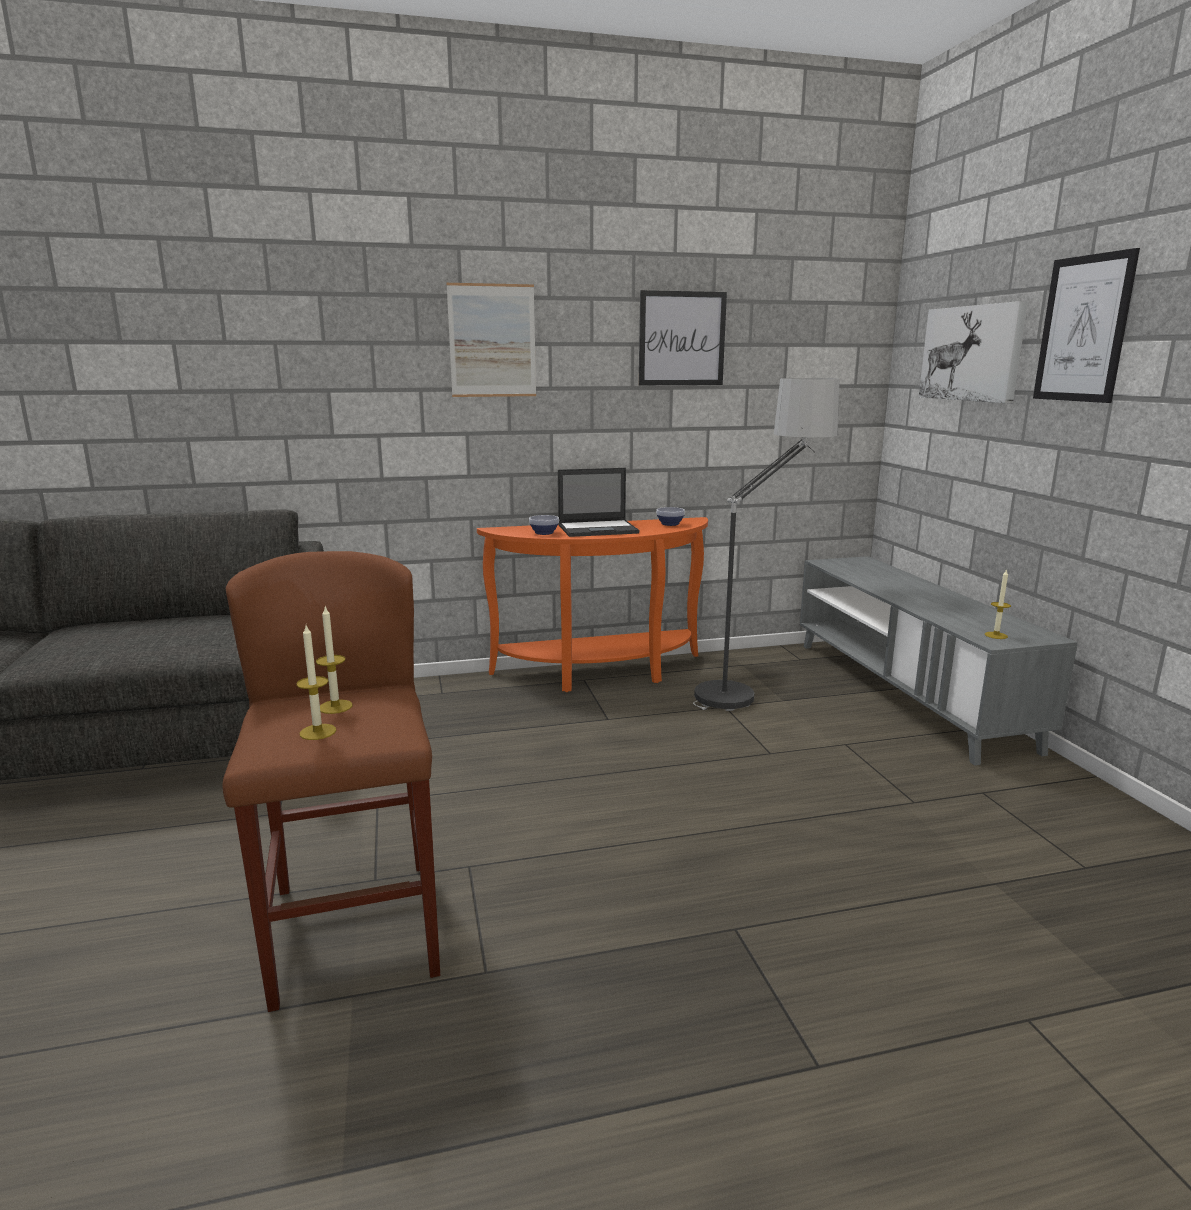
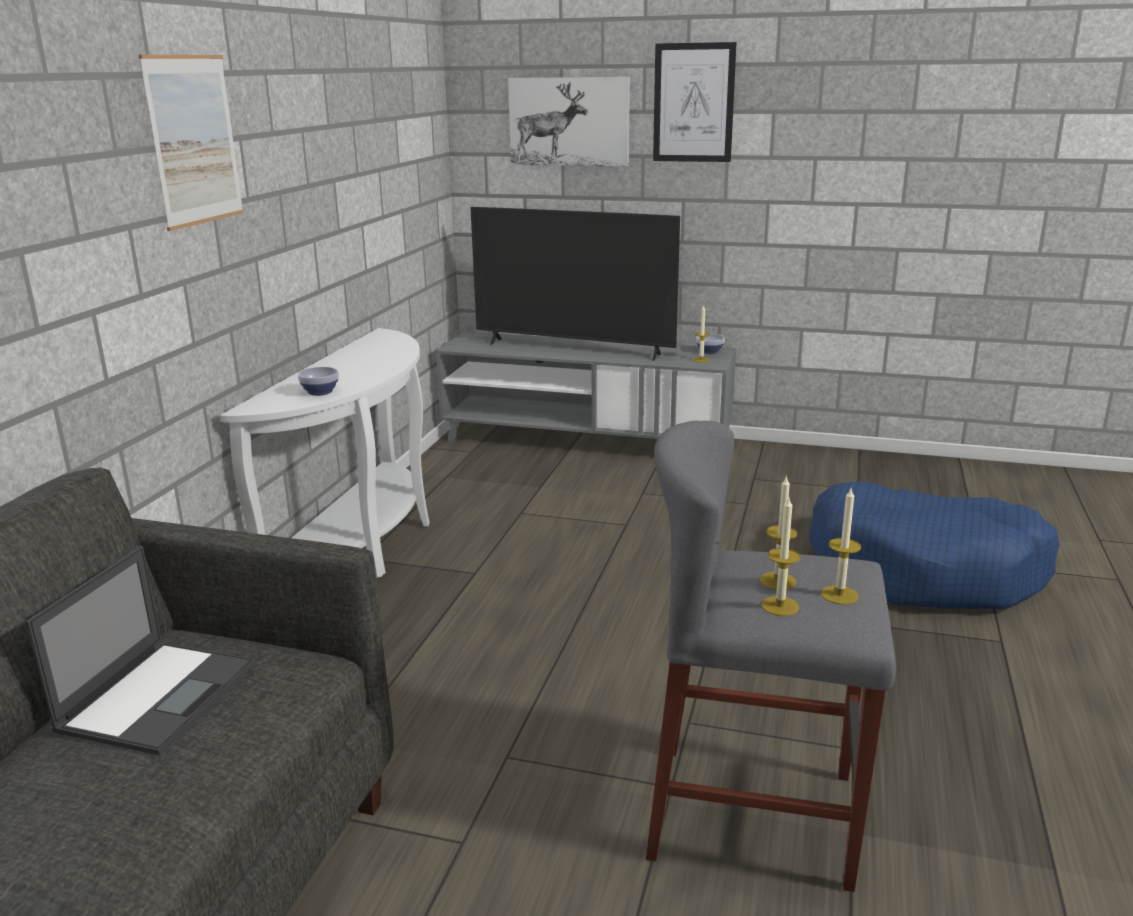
camera: 60 degrees left, 5 degrees up
brown stool [223,551,440,1012] -> grey stool [646,421,896,892]
orange console table [477,517,708,692] -> white console table [220,328,430,578]
laptop [558,468,639,537] -> laptop moved to [26,546,255,756]
picture [639,290,727,385] -> none
bowl [656,507,685,526] -> bowl moved to [696,334,725,354]
floor lamp [693,378,840,711] -> none
none -> television [471,207,680,361]
none -> candle [761,498,801,616]
none -> blue dog bed [809,482,1060,609]

